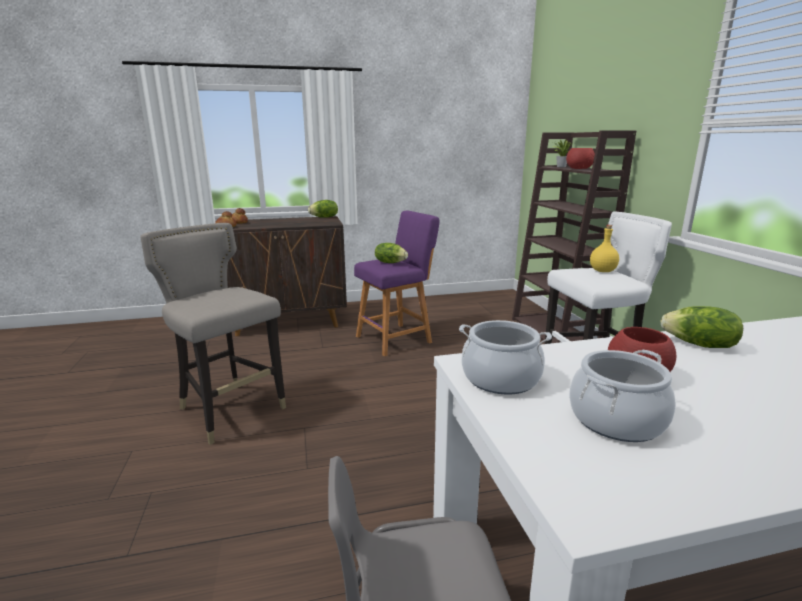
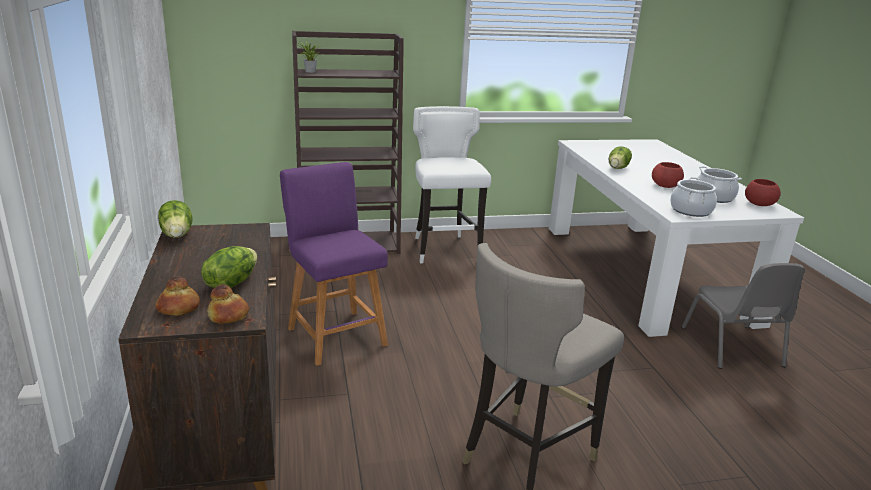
camera: 90 degrees left, 5 degrees up
lettuce [375,243,408,263] -> lettuce moved to [201,246,258,288]
red bowl [566,148,595,169] -> red bowl moved to [745,179,781,206]
yellow bottle [590,225,619,272] -> none

